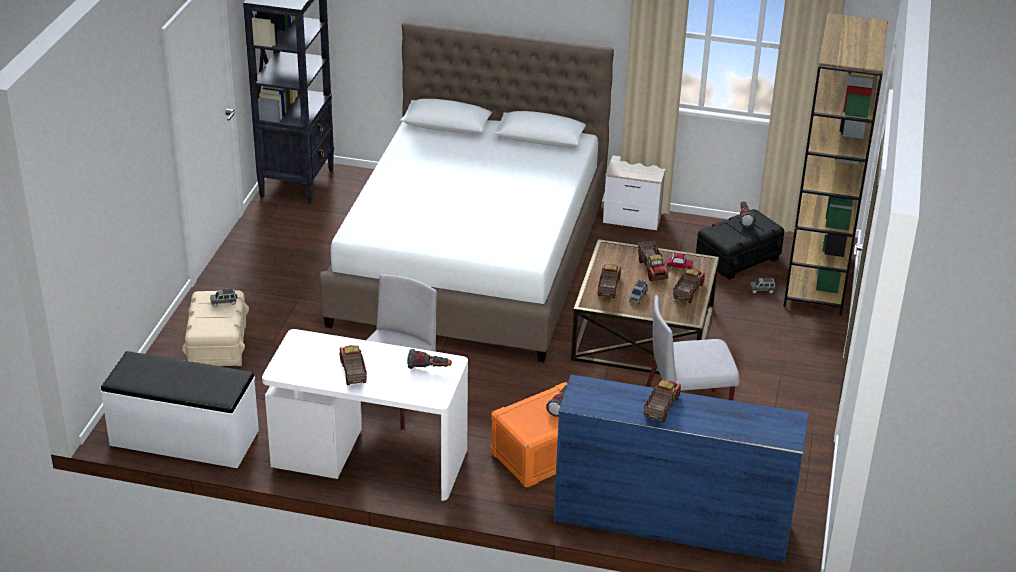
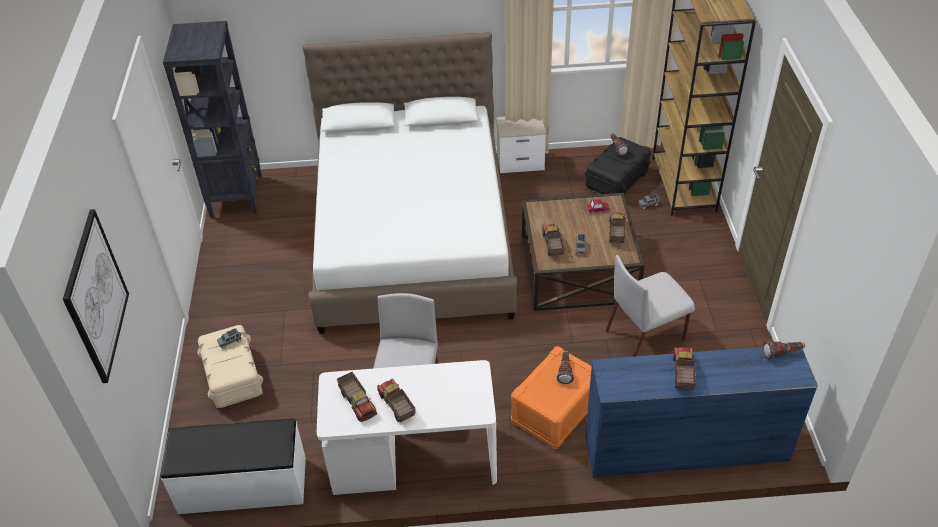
camera: 15 degrees left, 10 degrees up
flashlight [407,349,452,369] -> flashlight moved to [763,341,805,360]
toy truck [638,241,668,281] -> toy truck moved to [337,372,377,422]
none -> picture [63,209,129,383]

